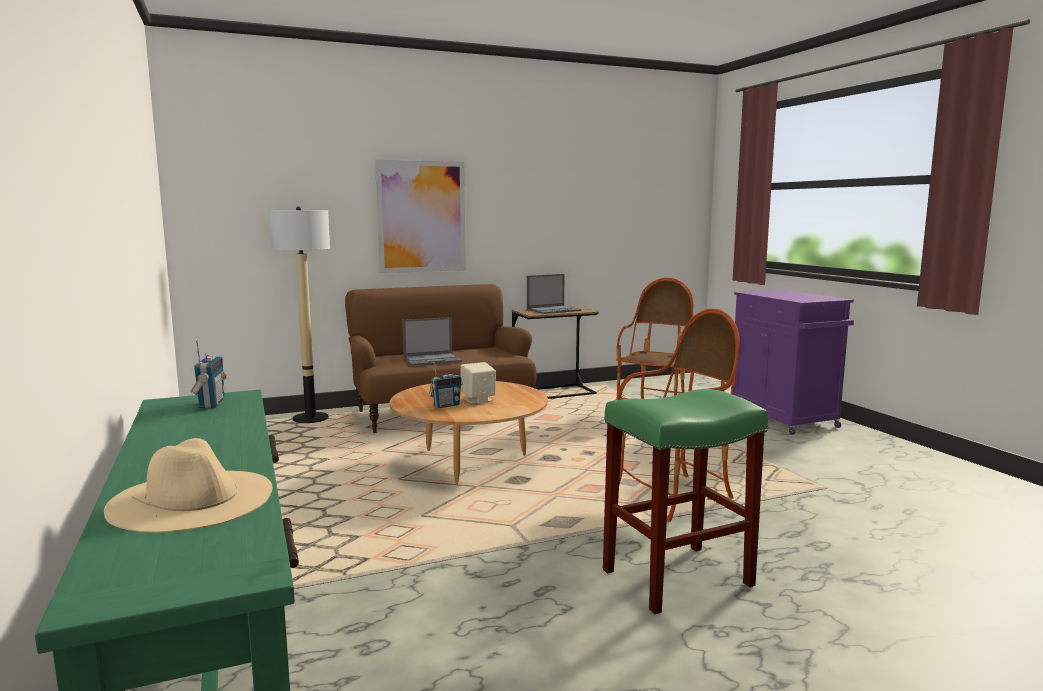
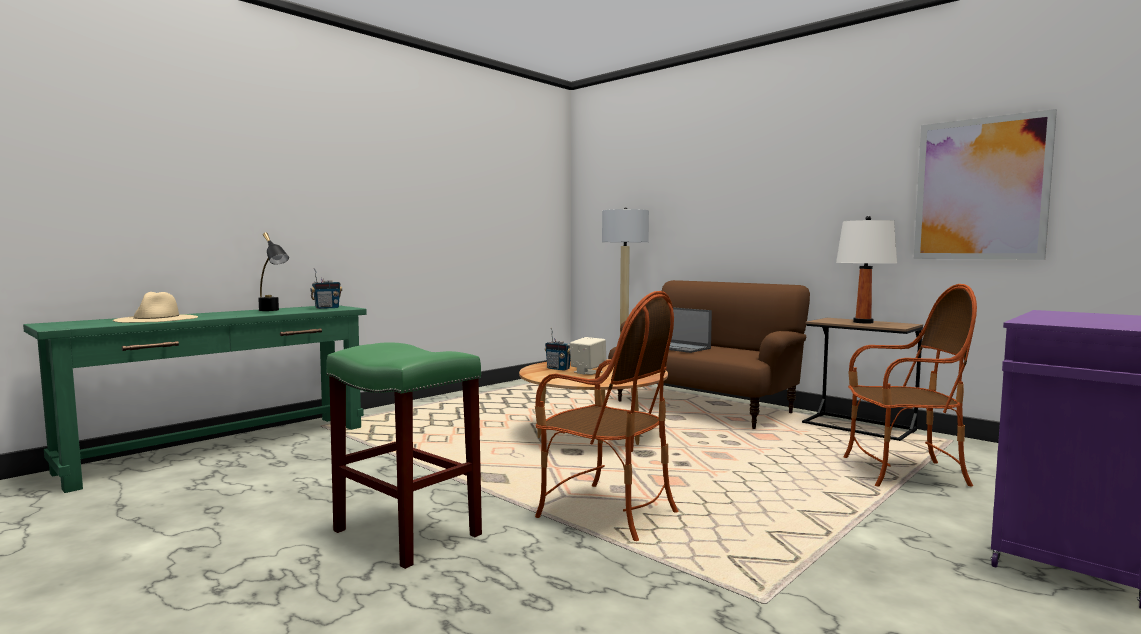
camera: 65 degrees right, 5 degrees down
picture [375,160,466,273] -> picture moved to [914,109,1057,260]
laptop [527,274,582,314] -> white table lamp [836,216,897,324]
none -> black table lamp [258,232,289,311]

